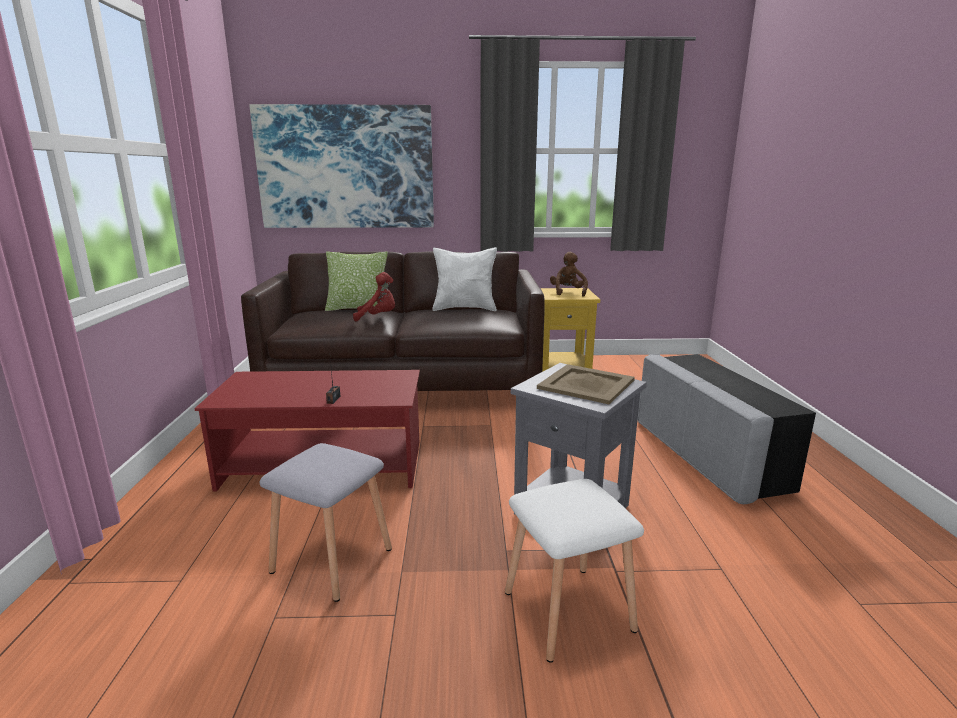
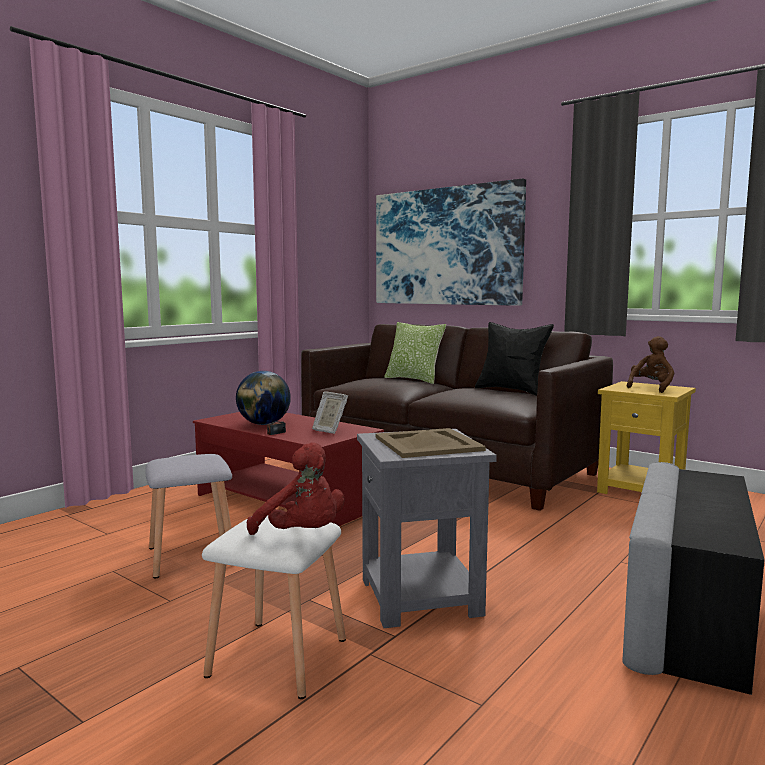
camera: 40 degrees right, 10 degrees down
red plush toy [353,272,395,322] -> red plush toy moved to [247,442,344,535]
white pillow [432,247,497,311] -> black pillow [475,322,554,396]
none -> globe [236,371,291,425]
none -> picture frame [312,391,348,434]

